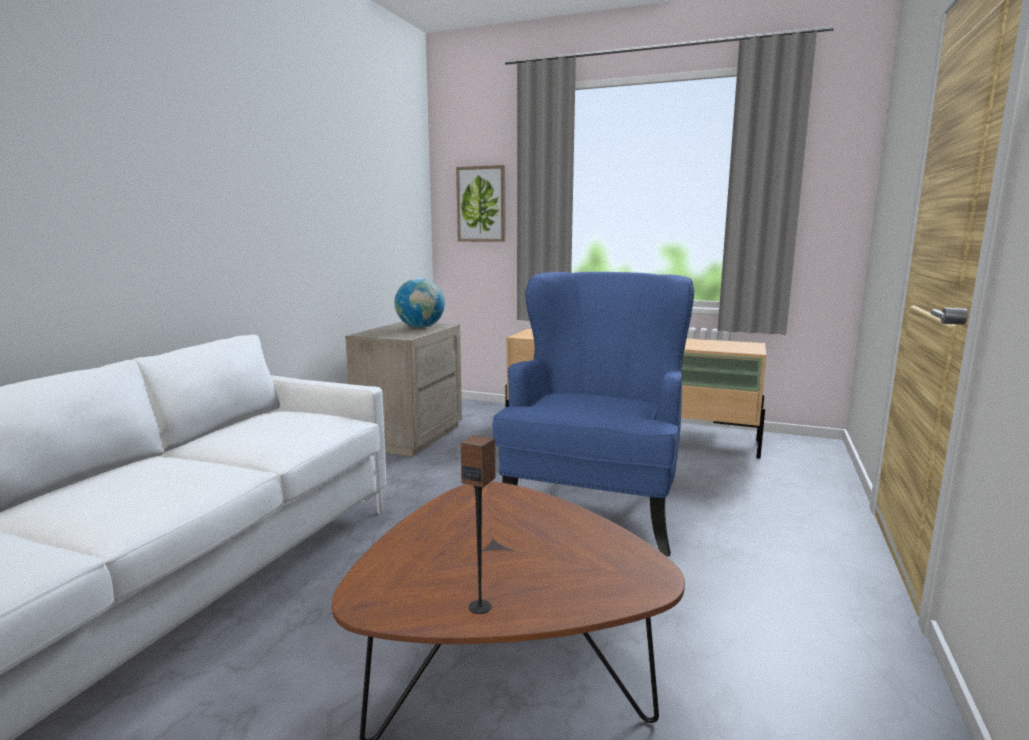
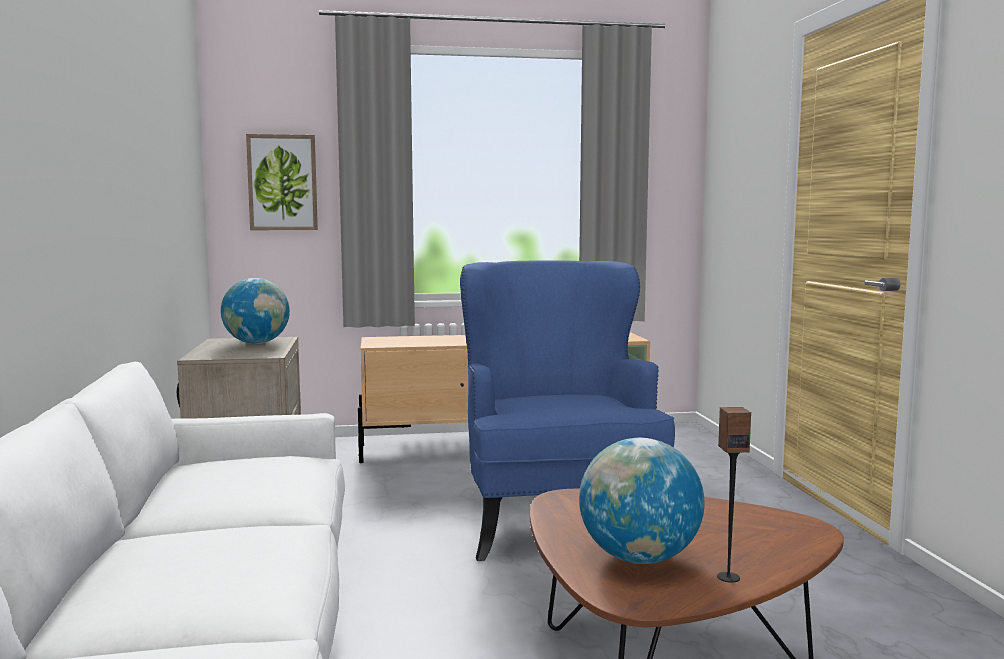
camera: 30 degrees left, 5 degrees down
none -> globe [579,438,705,564]

